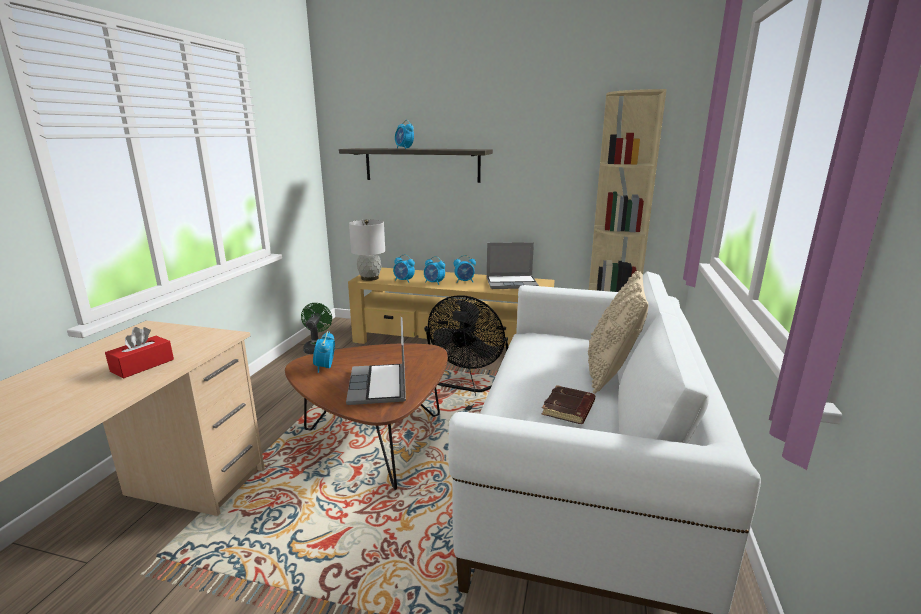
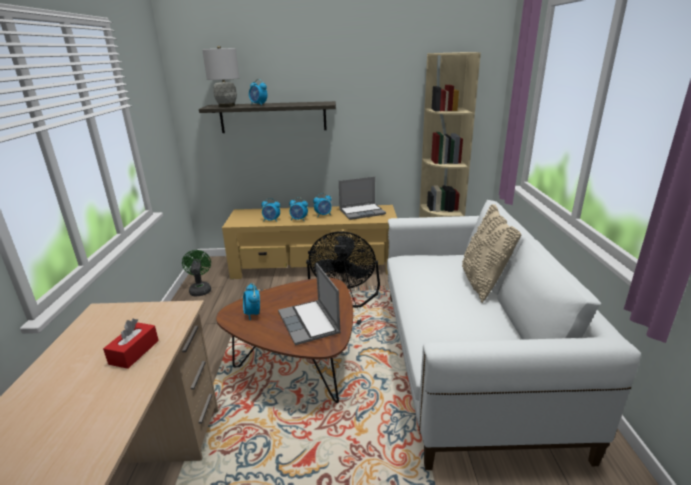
camera: 15 degrees left, 5 degrees up
white table lamp [349,219,385,281] -> white table lamp moved to [202,46,239,107]
brown book [541,385,595,424] -> none

